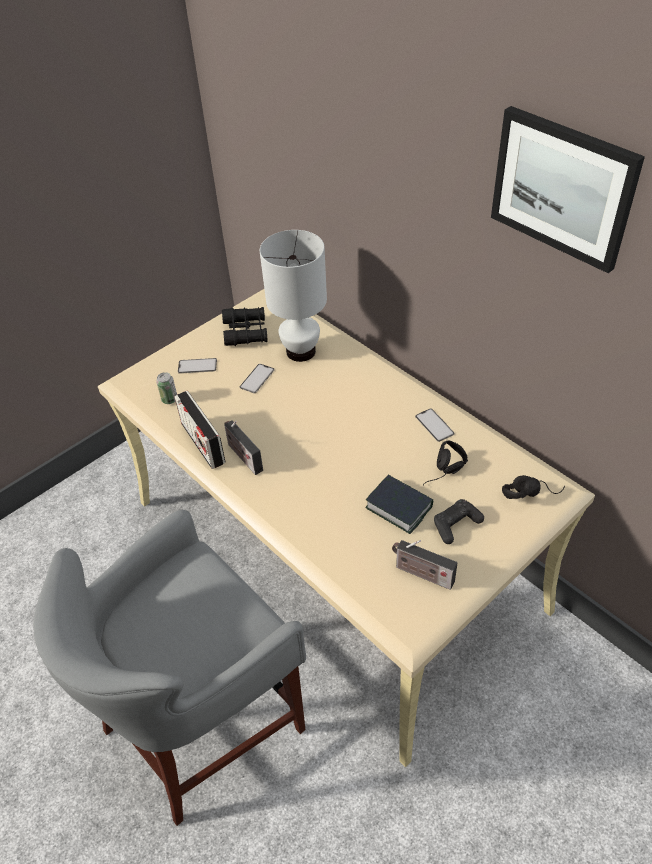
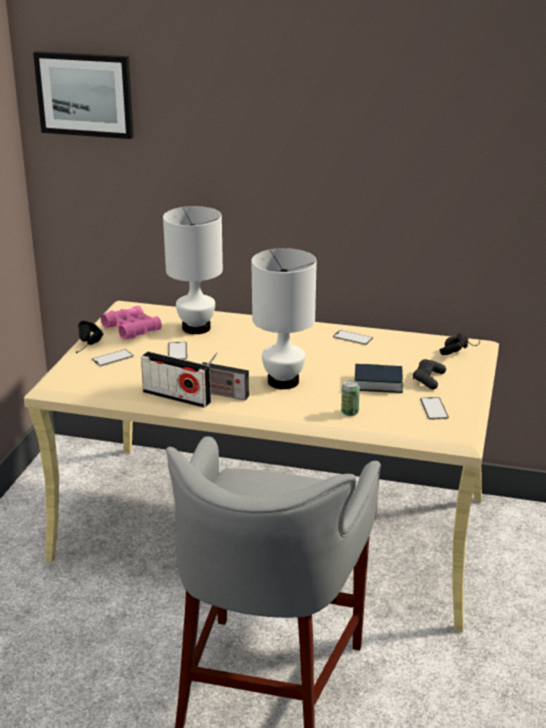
camera: 35 degrees left, 20 degrees down
can [156,372,177,404] -> can moved to [341,380,360,416]
black binoculars [222,307,268,346] -> pink binoculars [101,306,162,340]
radio [392,540,457,590] -> phone [420,397,449,420]
black headphones [423,440,468,486] -> black headphones moved to [76,321,103,353]
picture [491,106,645,273] -> picture moved to [33,51,134,139]
none -> white table lamp [251,248,317,389]

